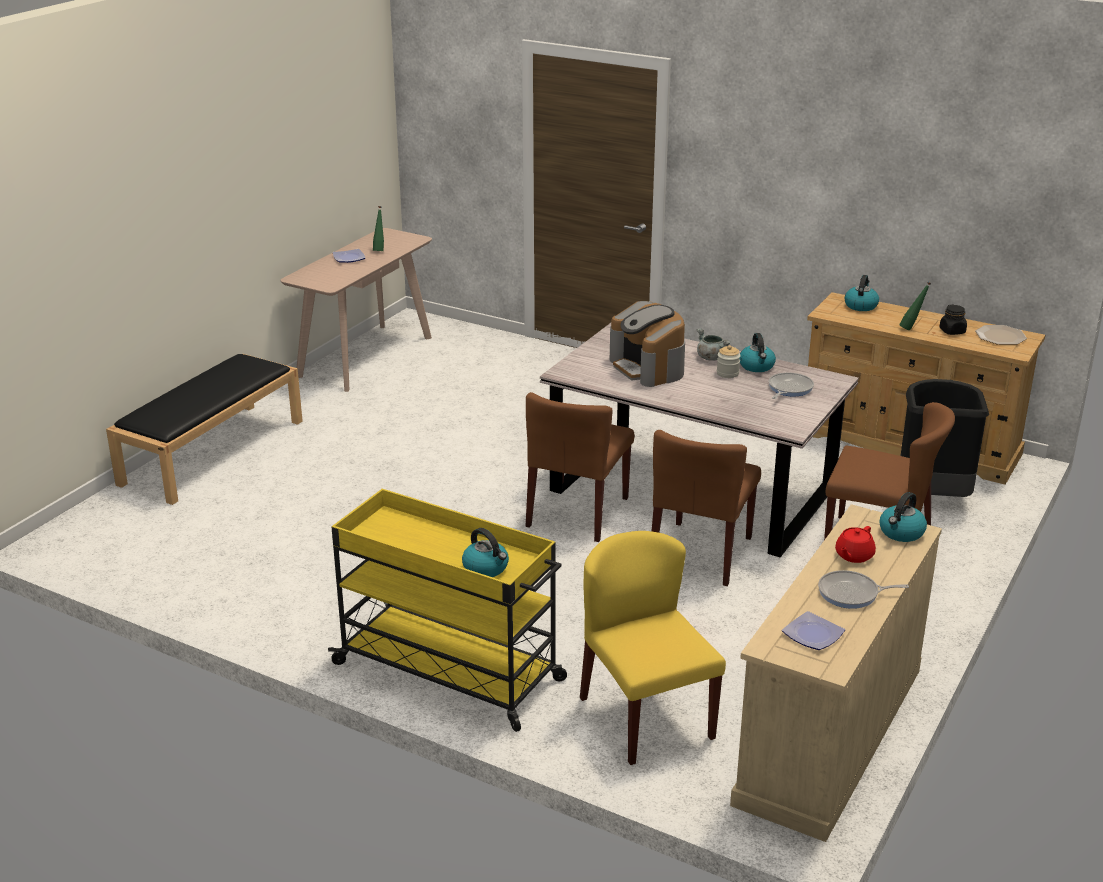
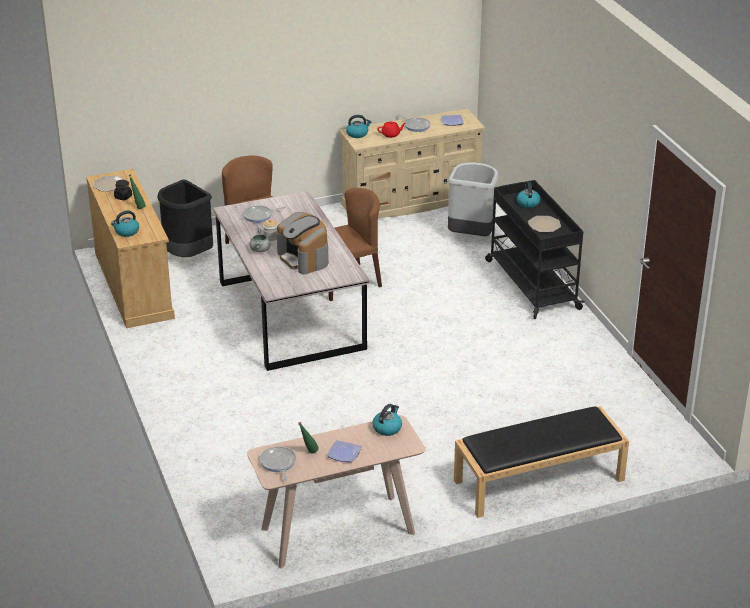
camera: 140 degrees left, 5 degrees up
yellow cart [328,489,567,732] -> black cart [485,180,585,319]
brown chair [525,392,634,542] -> none
yellow chair [580,531,726,765] -> grey trash can [448,163,499,236]
coffee machine [610,301,685,387] -> coffee machine turned 135 degrees clockwise [277,212,329,274]
kettle [739,333,776,372] -> kettle moved to [372,404,402,436]
none -> frying pan [260,446,296,480]
none -> plate [528,216,561,232]

